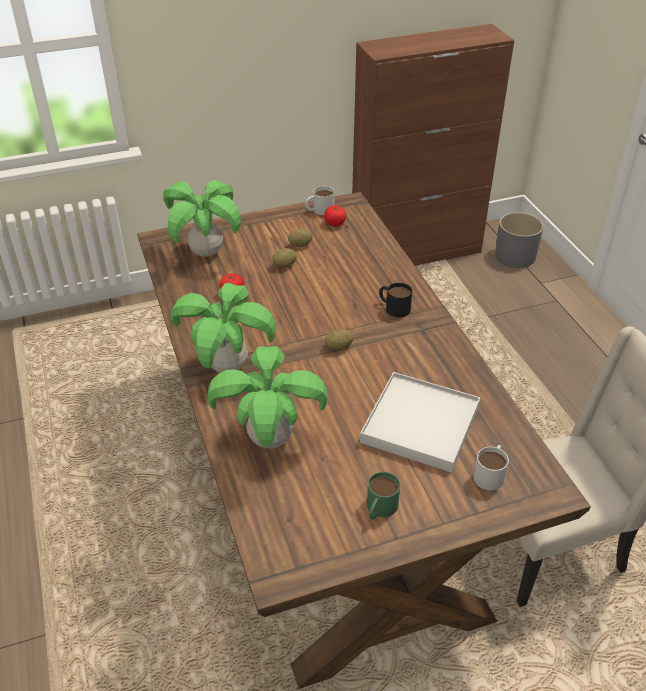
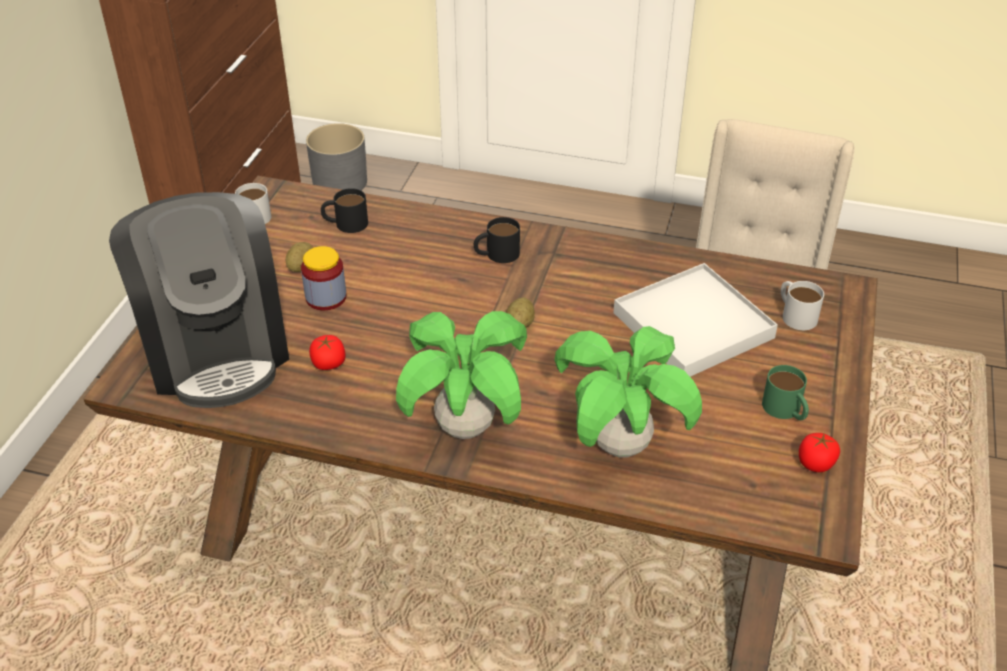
camera: 55 degrees left, 0 degrees up
potted plant [163,180,241,257] -> coffee machine [109,192,289,408]
potato [272,248,297,268] -> jar [301,246,347,310]
tomato [324,205,346,226] -> tomato moved to [799,433,840,472]
none -> black mug [321,188,368,233]

